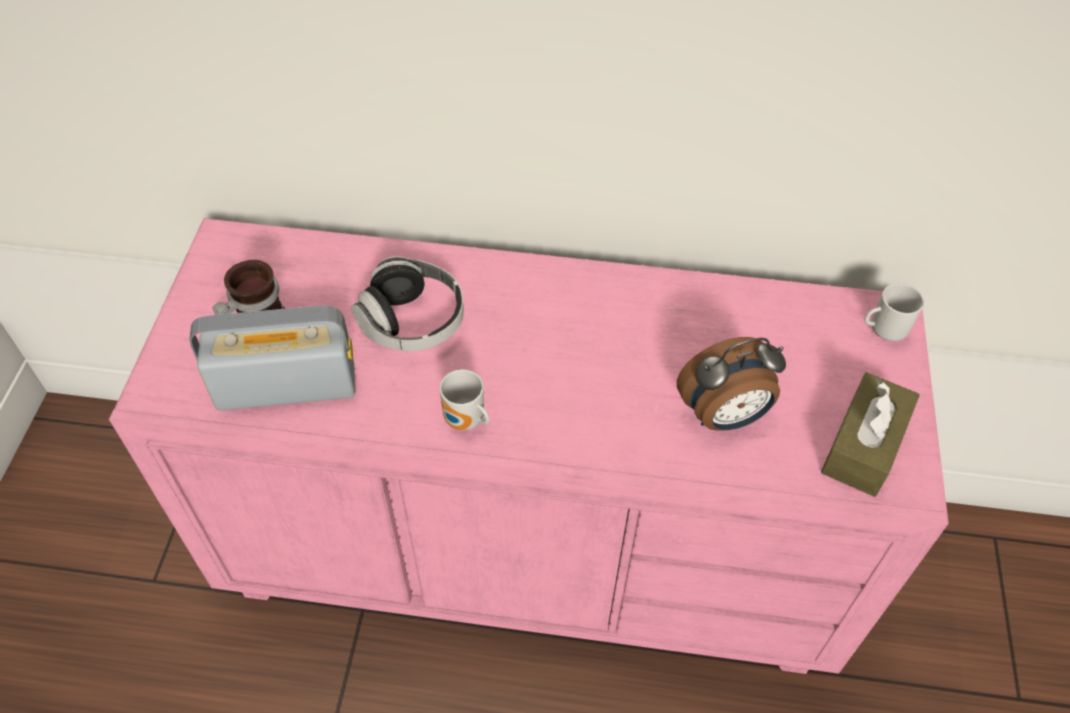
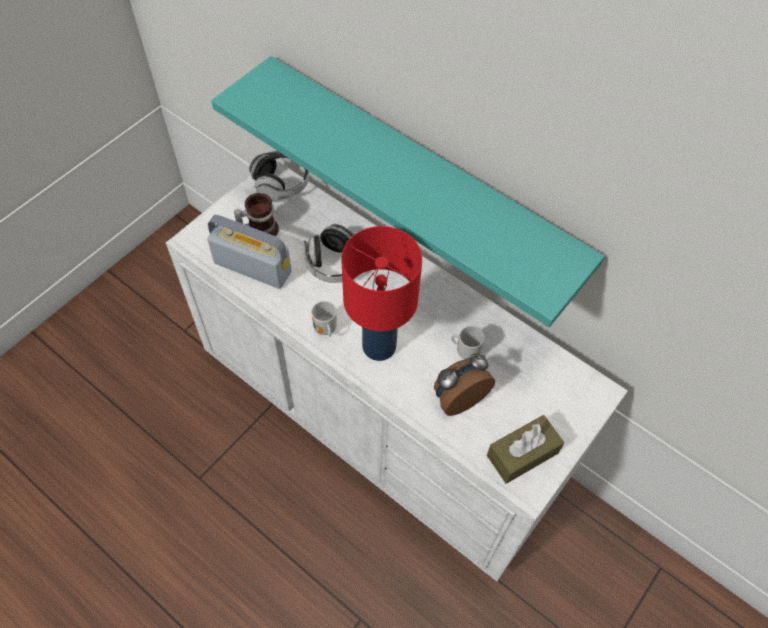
camera: 30 degrees right, 5 degrees up
pink dresser [109,218,949,674] -> white dresser [166,159,628,582]
alarm clock [677,337,786,431] -> alarm clock turned 135 degrees clockwise [434,353,495,416]
mug [864,283,924,341] -> mug moved to [451,326,485,359]
none -> turquoise shelf [211,56,605,327]
none -> headphones [249,151,309,201]
none -> red table lamp [341,226,422,361]

